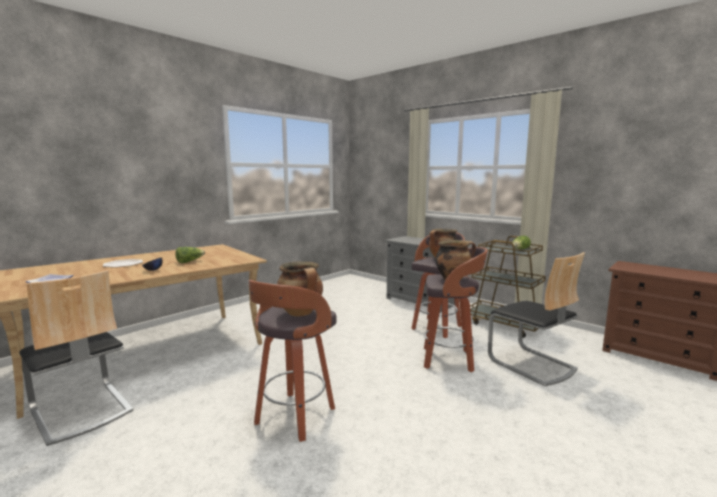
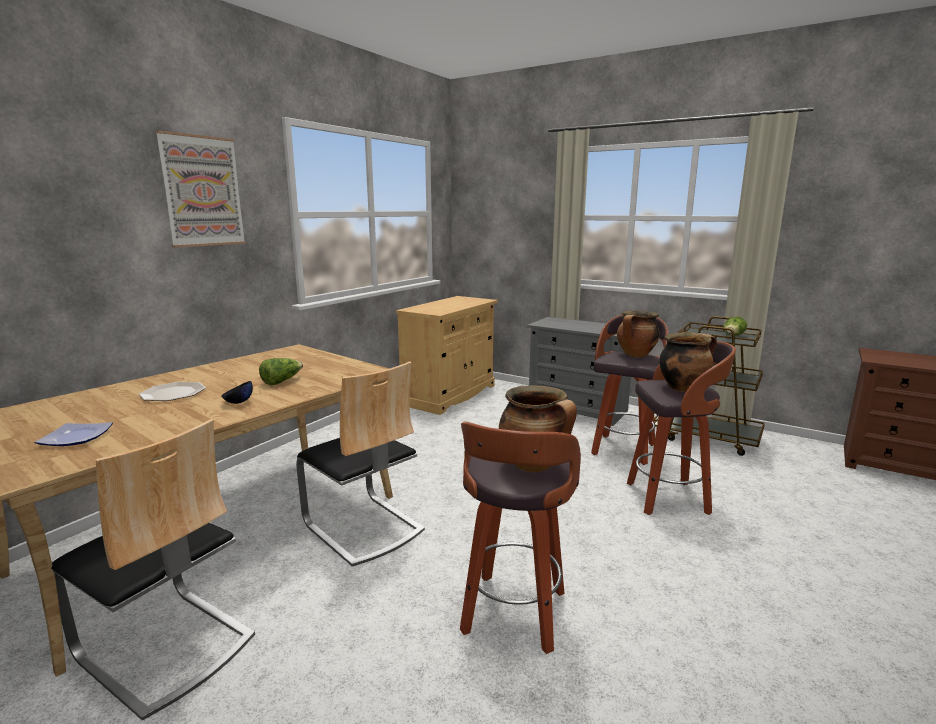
camera: 10 degrees left, 5 degrees up
chair [488,252,585,386] -> chair moved to [296,361,425,566]
none -> picture [155,130,246,248]
none -> beige cabinet [396,296,498,415]

